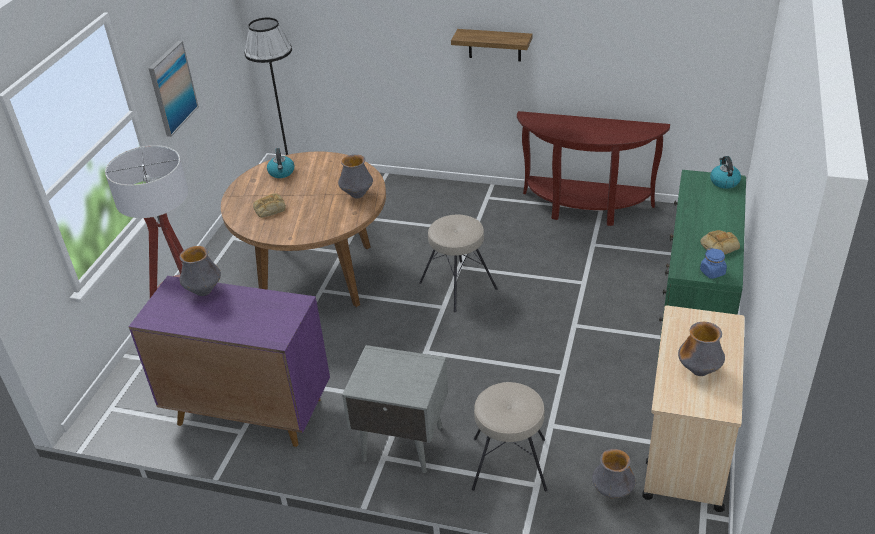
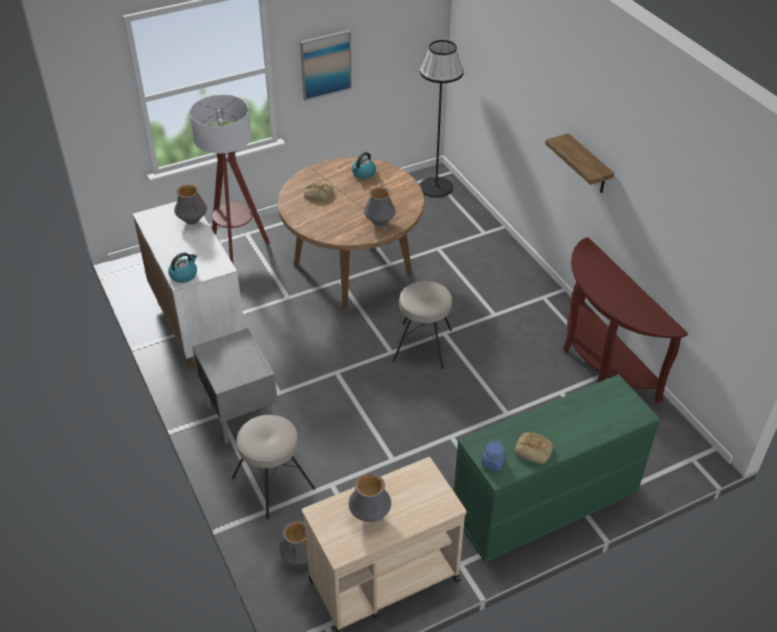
camera: 45 degrees right, 5 degrees up
purple cabinet [129,276,330,447] -> white cabinet [133,201,245,367]
kettle [710,156,741,189] -> kettle moved to [168,252,197,283]

